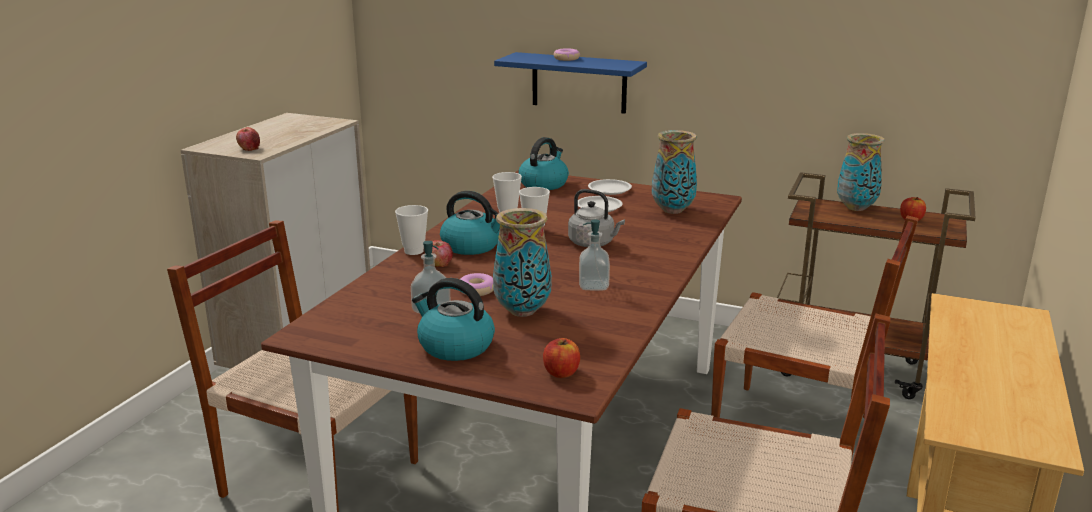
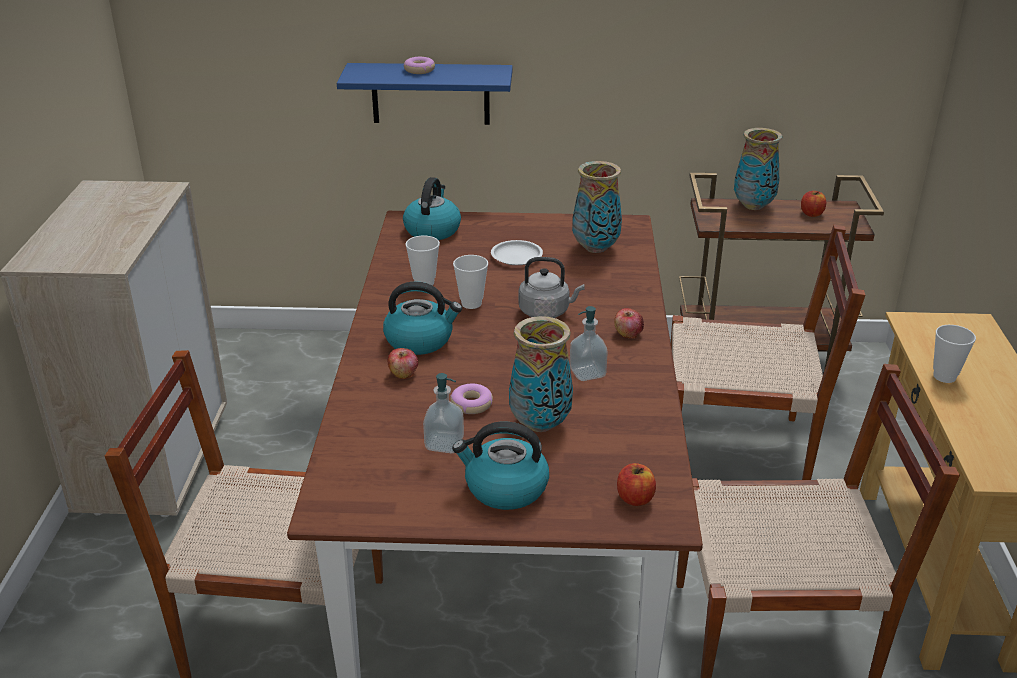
camera: 20 degrees left, 10 degrees up
apple [236,127,260,151] -> apple moved to [614,308,644,339]
cup [395,205,428,255] -> cup moved to [933,325,976,383]
white plate [588,179,632,195] -> none

